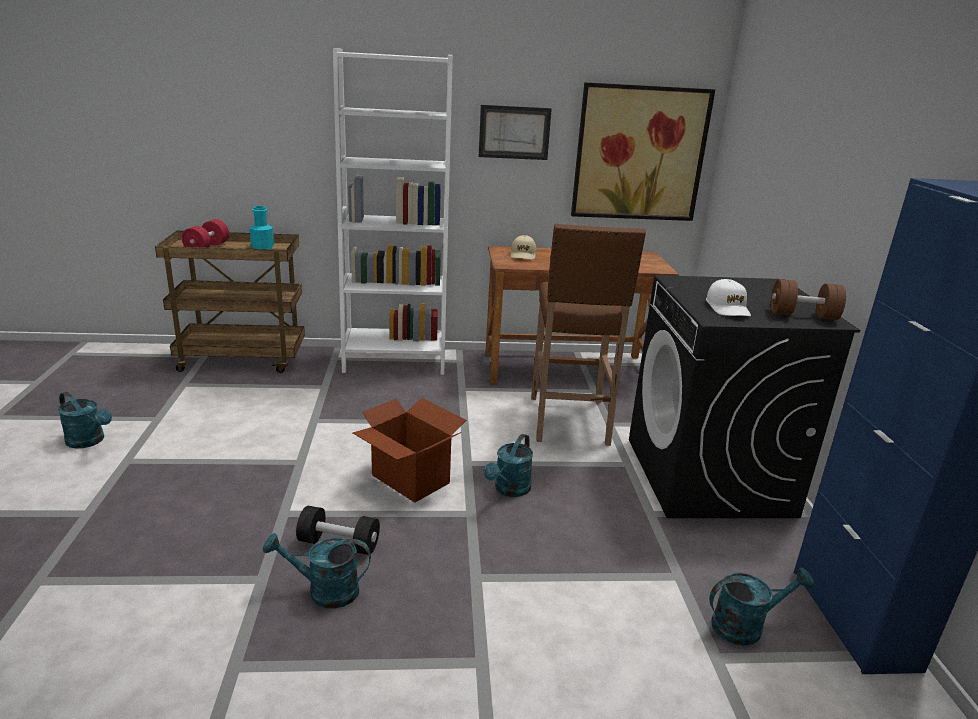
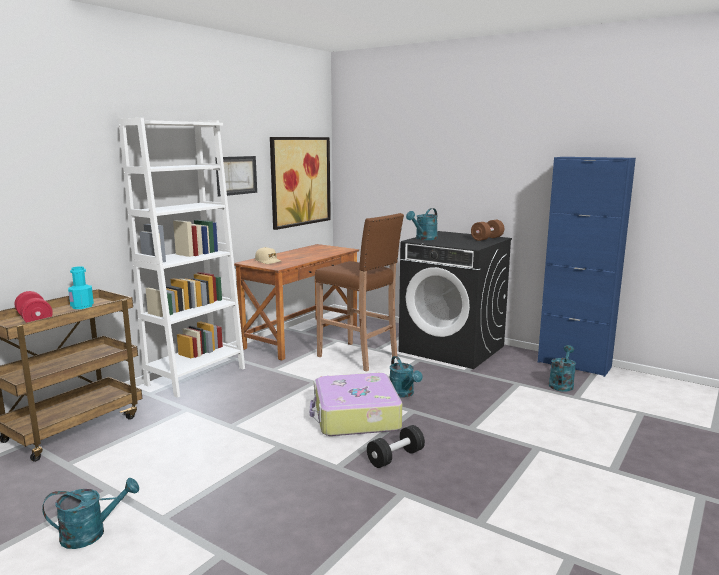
camera: 50 degrees left, 10 degrees down
turquoise watering can [263,533,371,608] -> turquoise watering can moved to [406,208,438,240]
cardboard box [353,398,466,502] -> suitcase [310,373,402,436]
white cap [706,279,751,316] -> none

